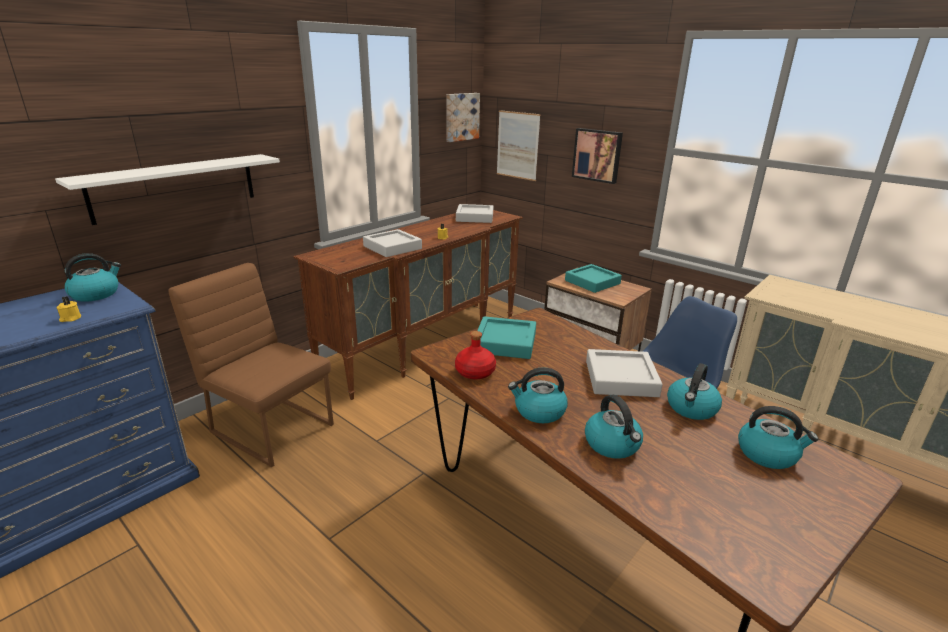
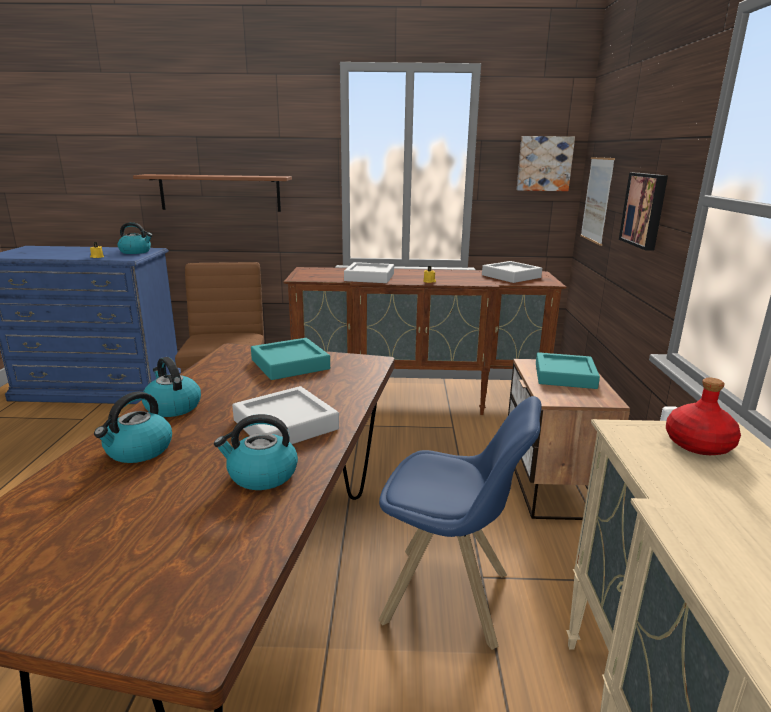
camera: 50 degrees right, 5 degrees down
white shelf [55,154,280,225] -> brown shelf [133,174,292,212]
red bottle [455,331,496,379] -> red bottle moved to [666,378,741,455]
kettle [738,406,818,469] -> none

